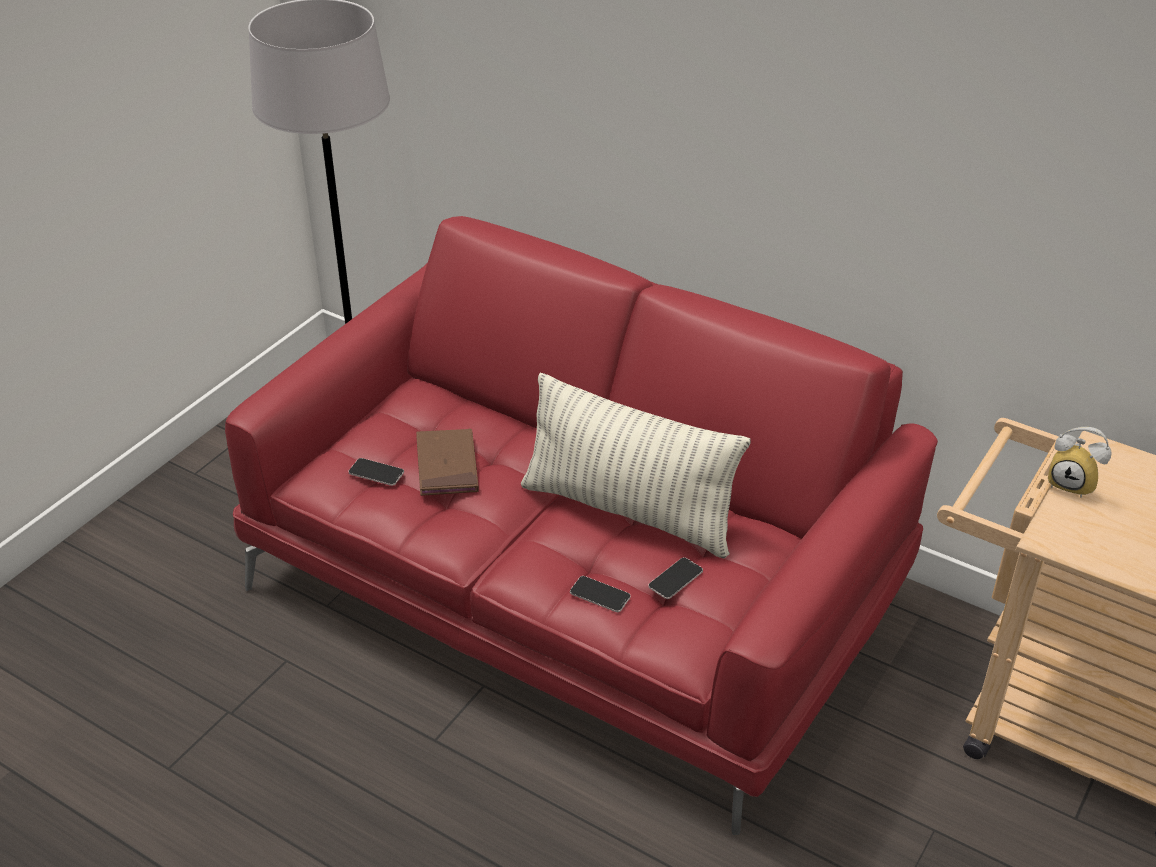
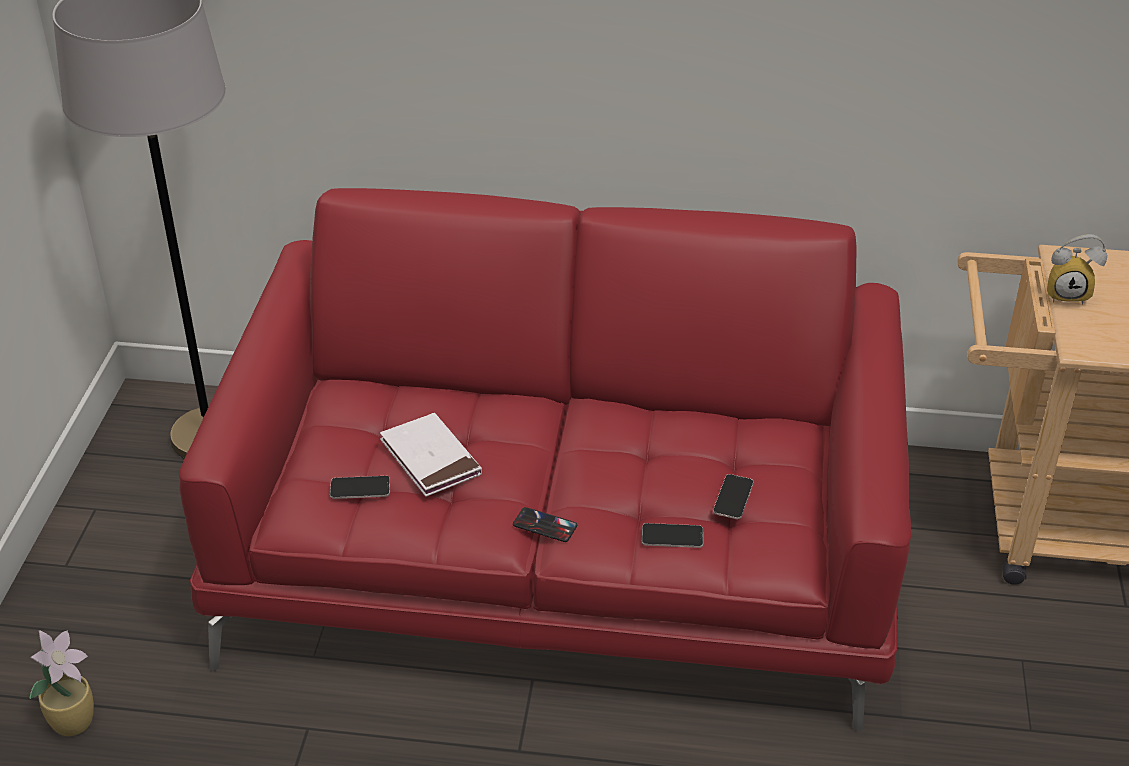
camera: 25 degrees left, 0 degrees up
brown book [416,429,479,496] -> white book [380,413,482,497]
pillow [521,373,751,559] -> none
none -> potted plant [29,630,94,736]
none -> phone [513,507,577,542]

